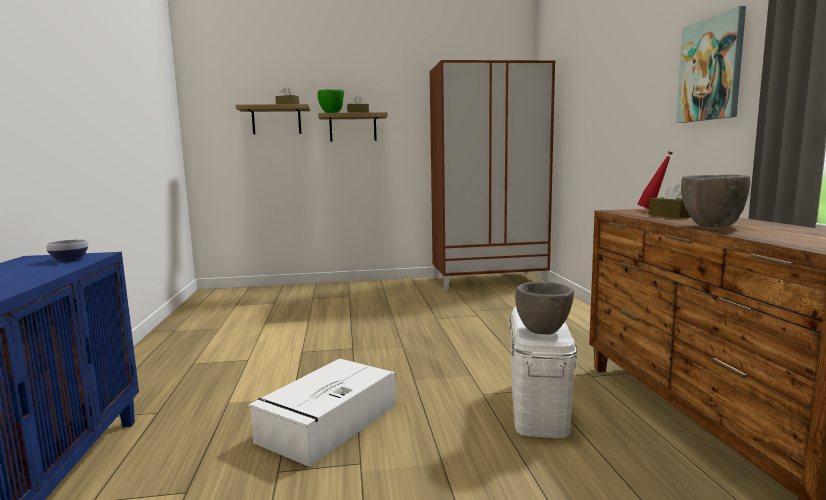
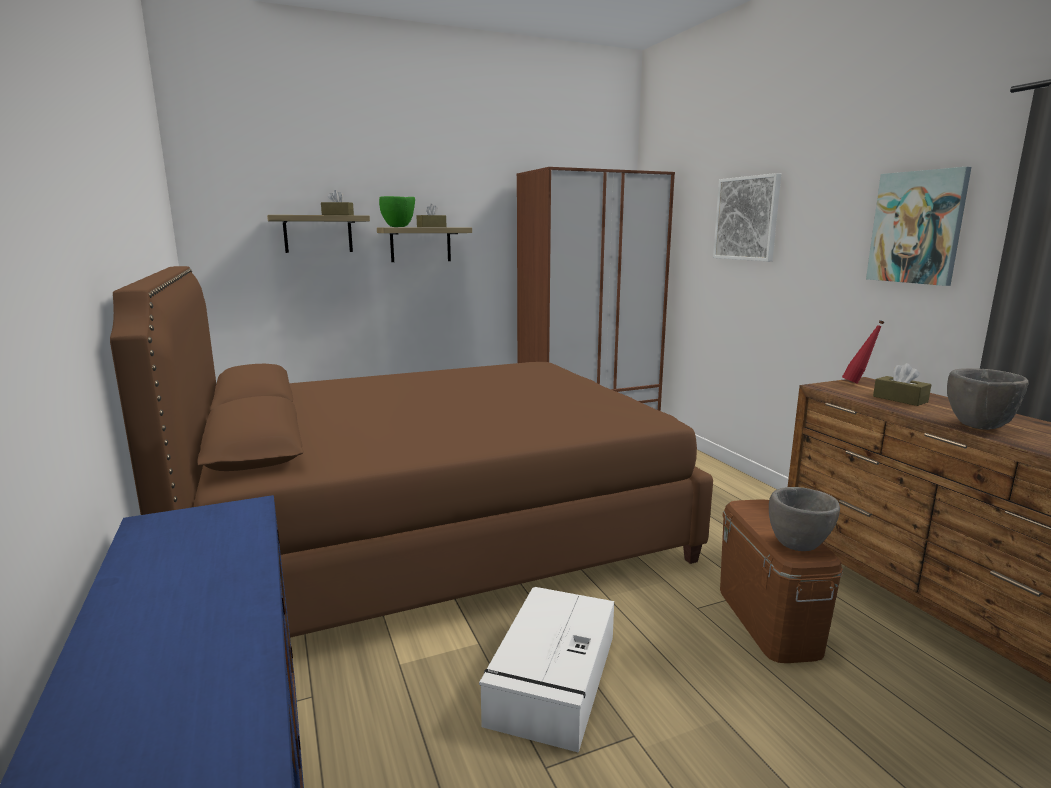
camera: 15 degrees left, 5 degrees up
bowl [45,239,89,262] -> none
white storage box [509,307,577,438] -> brown storage box [720,499,843,663]
none -> brown bed [110,266,713,638]
none -> picture [713,173,781,261]

